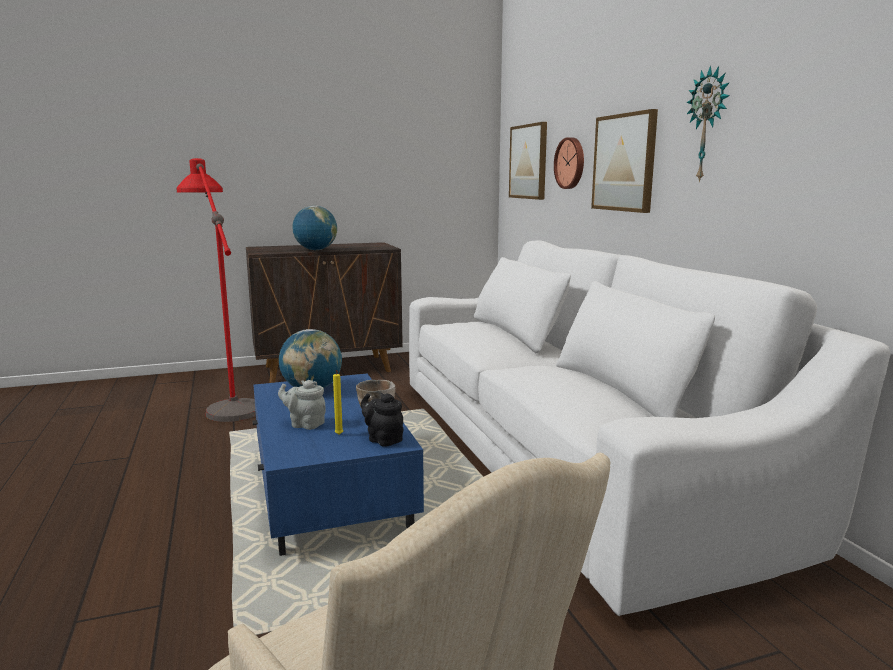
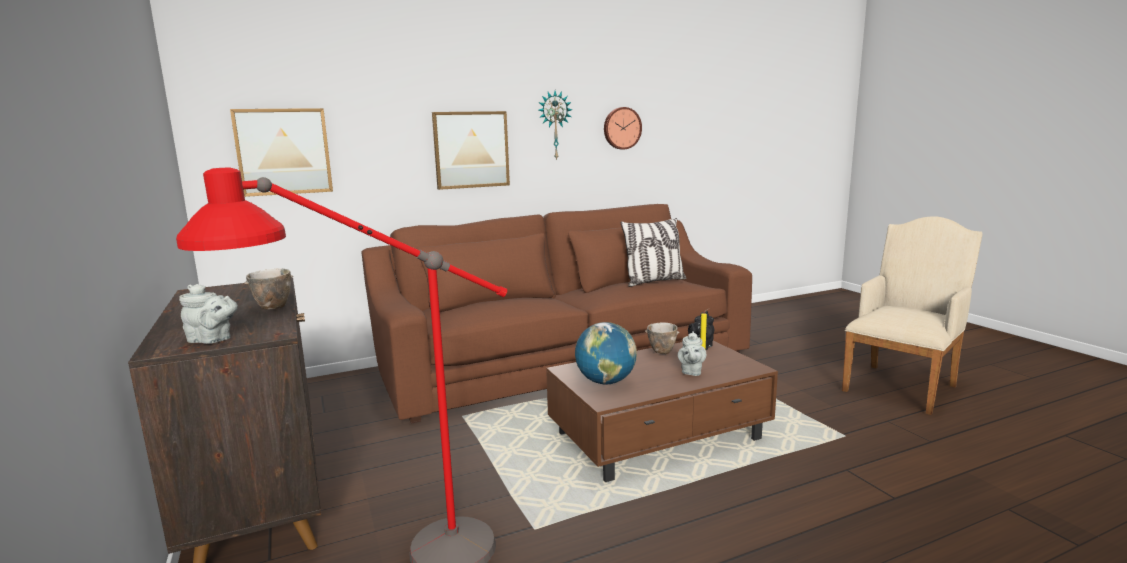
camera: 95 degrees left, 0 degrees up
blue coffee table [252,373,424,556] -> brown coffee table [546,341,778,482]
globe [292,206,337,250] -> bowl [244,268,293,310]
white sofa [409,240,890,616] -> brown sofa [361,204,752,424]
wall clock [554,137,584,189] -> wall clock moved to [604,107,642,150]
none -> grey teapot [179,284,238,344]
none -> pillow [620,218,686,287]

